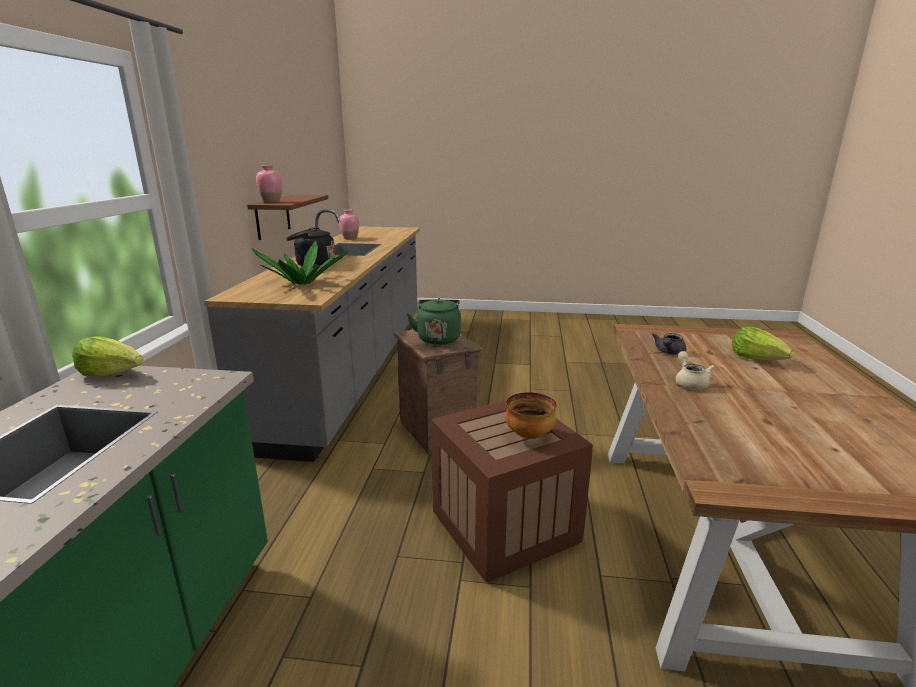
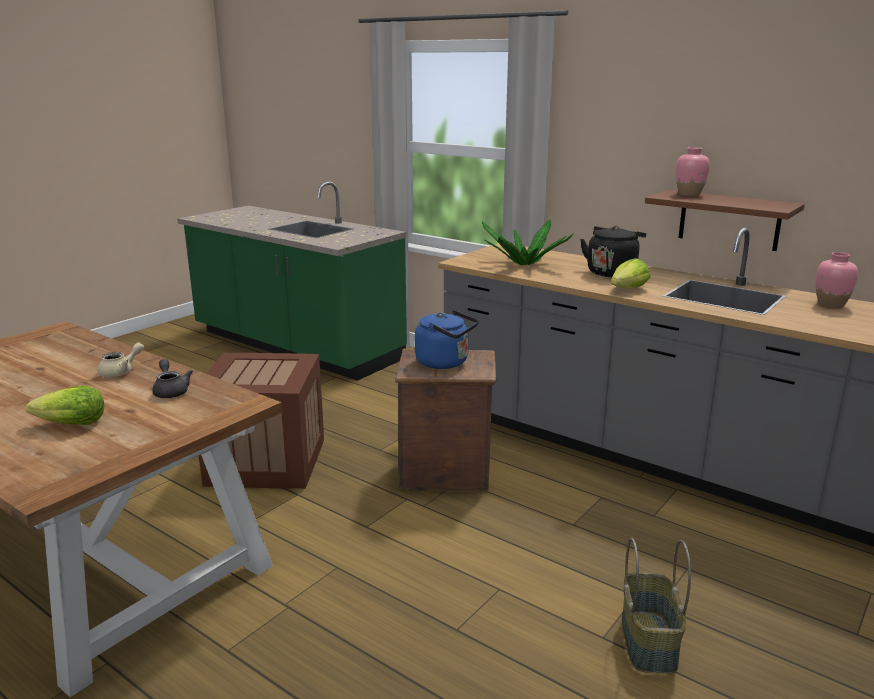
camera: 120 degrees right, 0 degrees up
lettuce [72,336,143,377] -> lettuce moved to [611,258,650,288]
green kettle [407,298,461,345] -> blue kettle [415,310,479,369]
bowl [505,392,557,439] -> none
beige teapot [676,351,715,389] -> beige teapot turned 75 degrees counterclockwise [98,343,144,377]
none -> basket [622,538,691,674]

